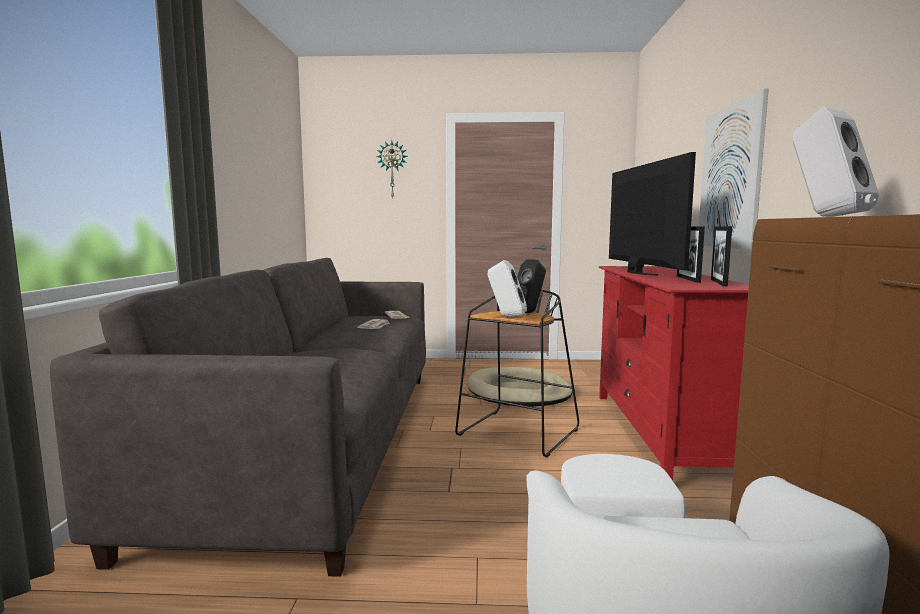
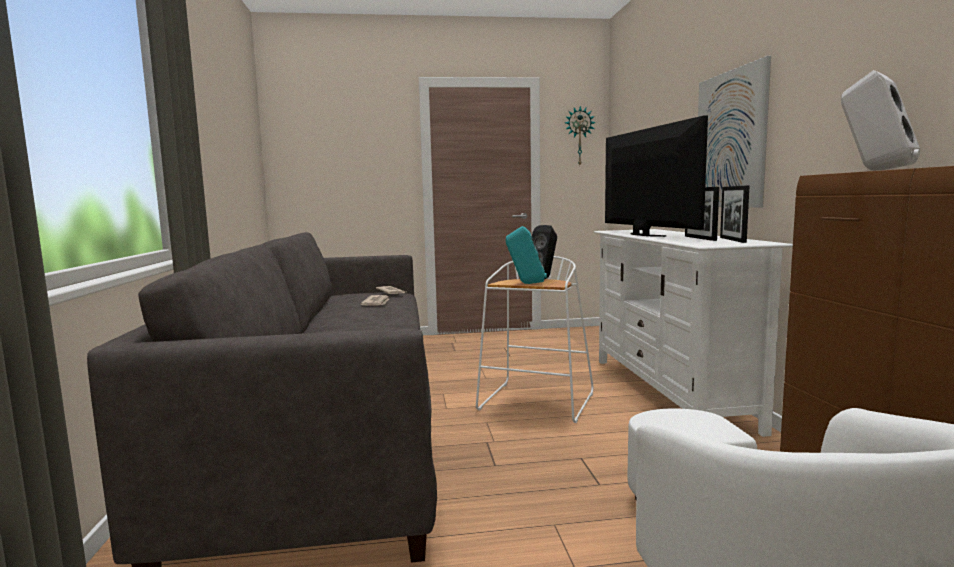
camera: 10 degrees left, 0 degrees up
wall clock [376,140,408,198] -> wall clock moved to [565,106,596,165]
black stool [455,290,579,458] -> white stool [476,256,593,423]
beige dog bed [467,367,573,407] -> none
white speaker [488,260,527,317] -> turquoise speaker [506,226,547,284]
red tv stand [599,266,749,481] -> white tv stand [594,229,793,437]

